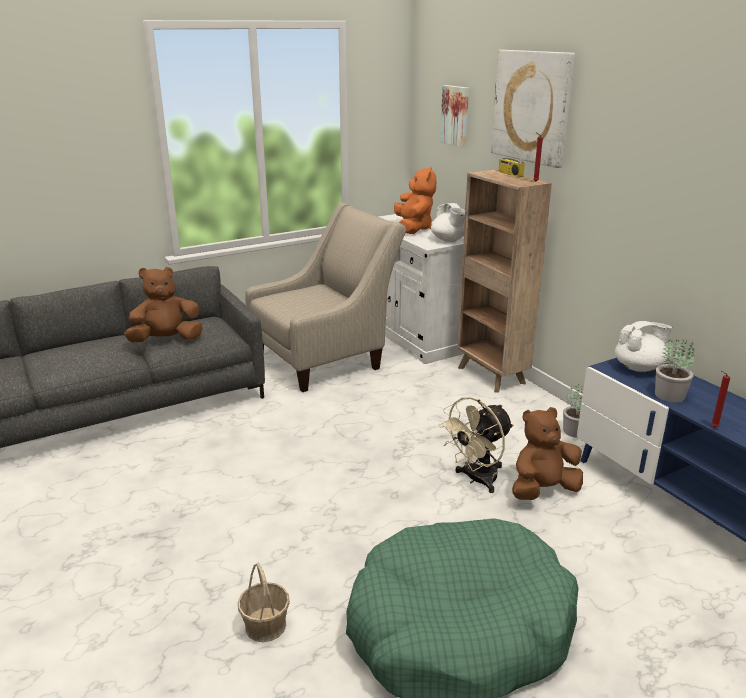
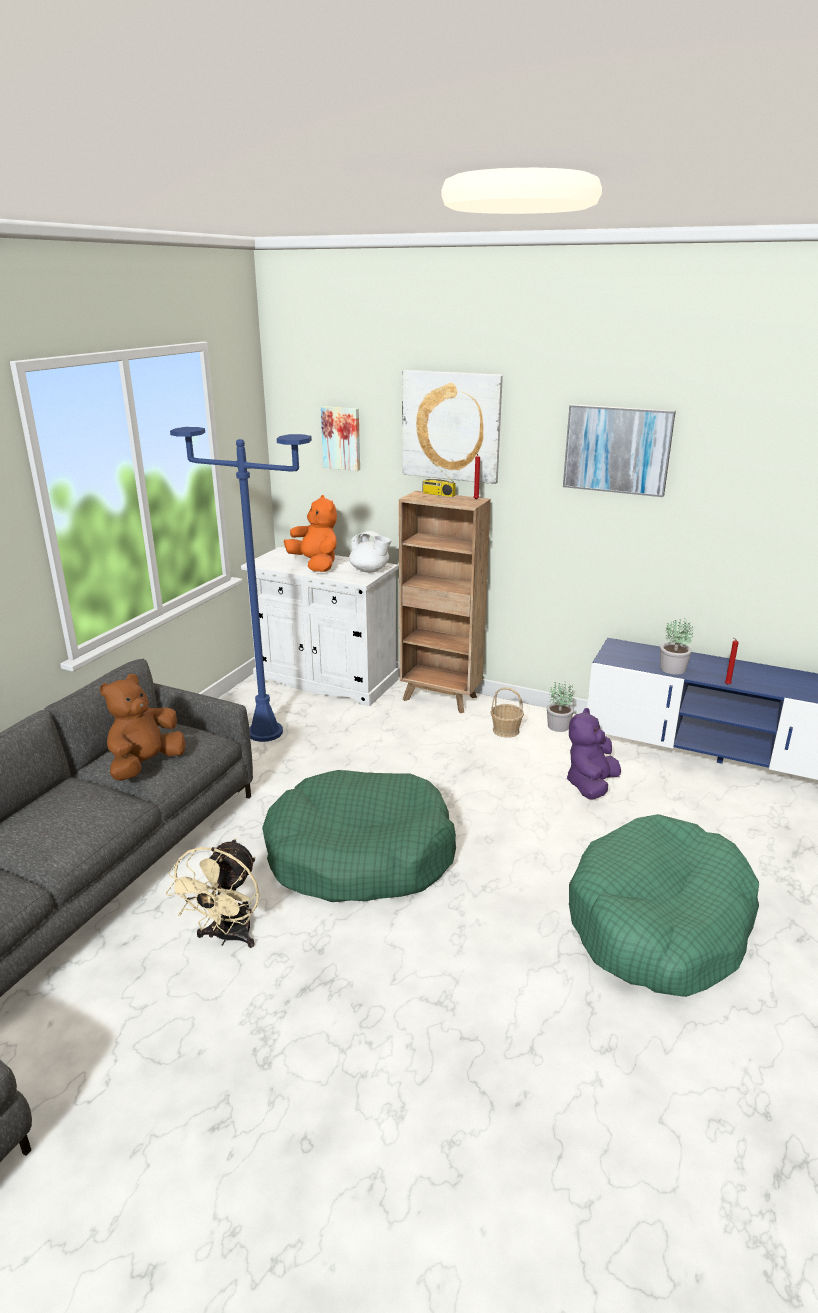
camera: 35 degrees left, 0 degrees up
basket [238,562,290,642] -> basket moved to [491,687,524,738]
beige armchair [245,202,406,392] -> blue floor lamp [170,427,312,742]
beige fan [439,397,514,493] -> beige fan moved to [166,839,259,948]
brown plush toy [512,407,583,500] -> purple plush toy [567,708,621,800]
white teapot [615,321,672,372] -> none
none -> green dog bed [262,770,456,902]
none -> picture [563,404,676,497]

